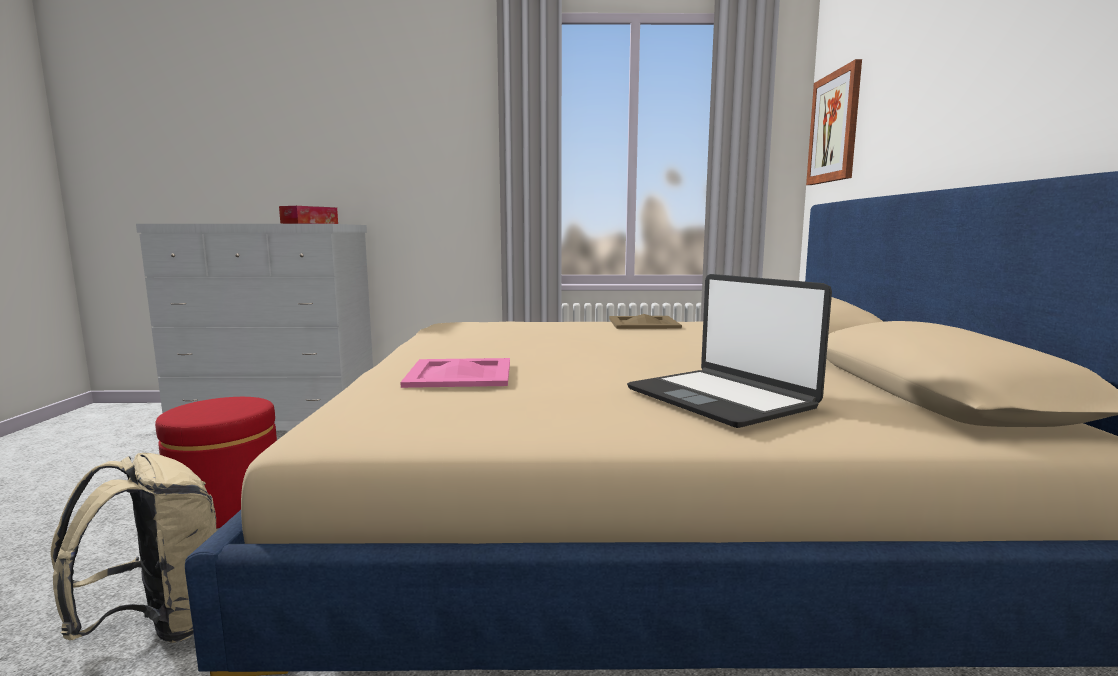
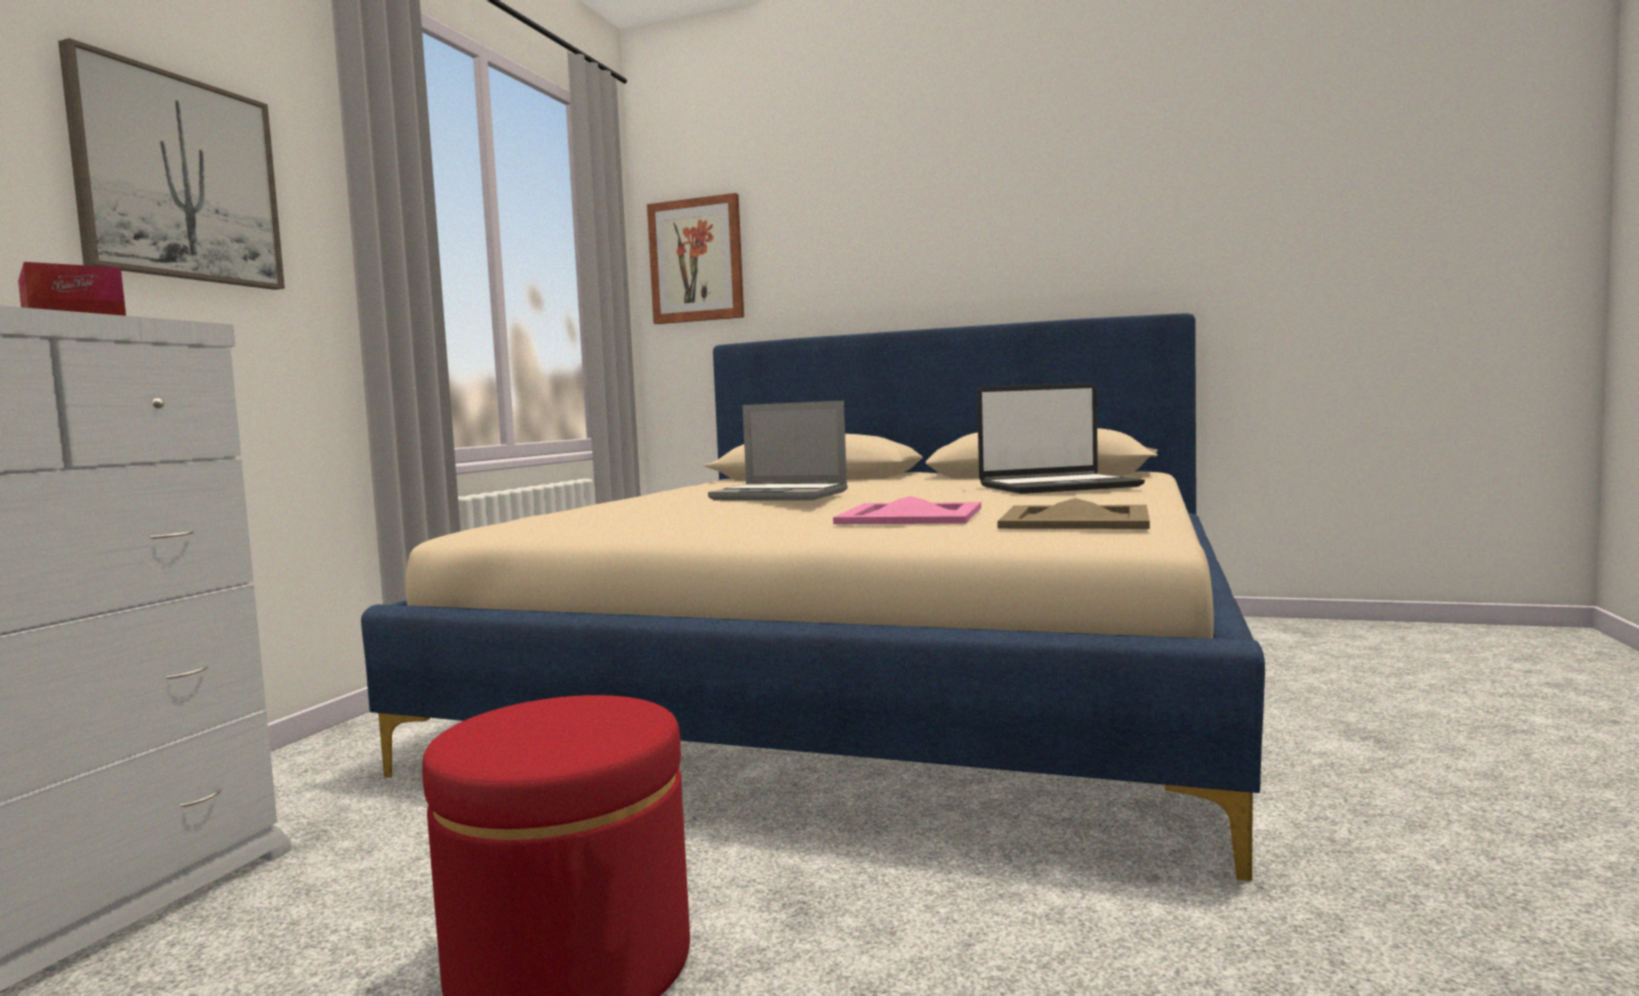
camera: 70 degrees left, 5 degrees down
beige backpack [50,453,217,643] -> none
beige tray [609,314,682,329] -> beige tray moved to [997,498,1150,529]
none -> picture [58,38,285,290]
none -> laptop [708,400,848,500]

